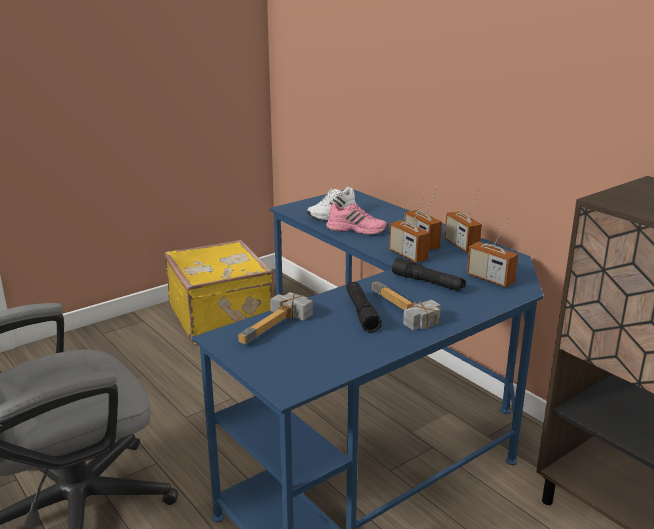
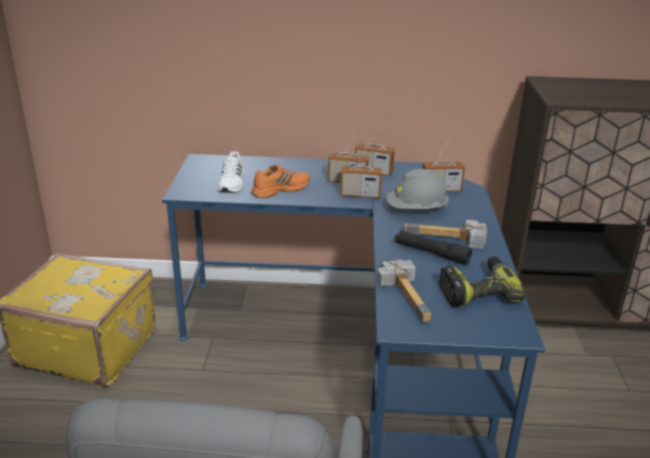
camera: 50 degrees left, 5 degrees up
pink shoe [326,203,388,235] -> orange shoe [251,165,310,198]
black flashlight [392,258,466,291] -> grey hard hat [386,169,449,209]
none -> power drill [439,256,527,307]

